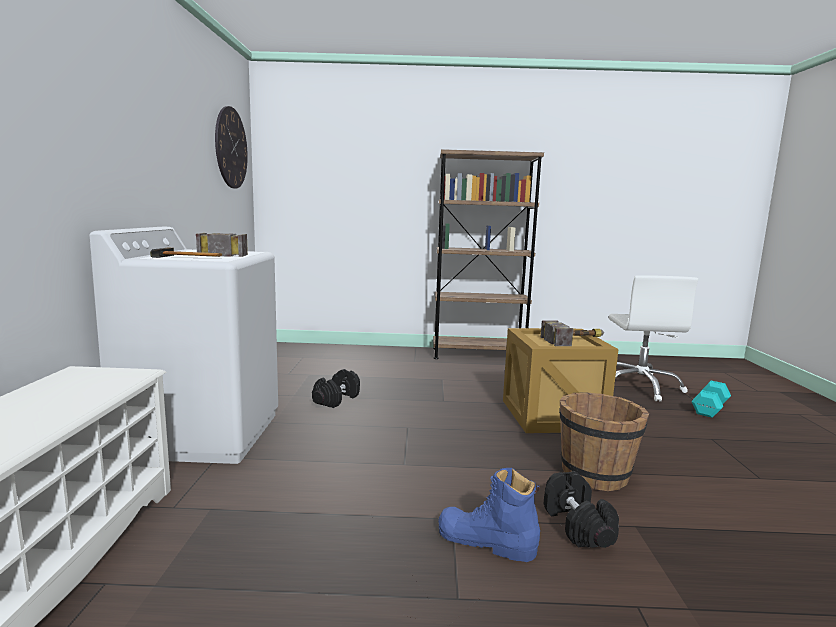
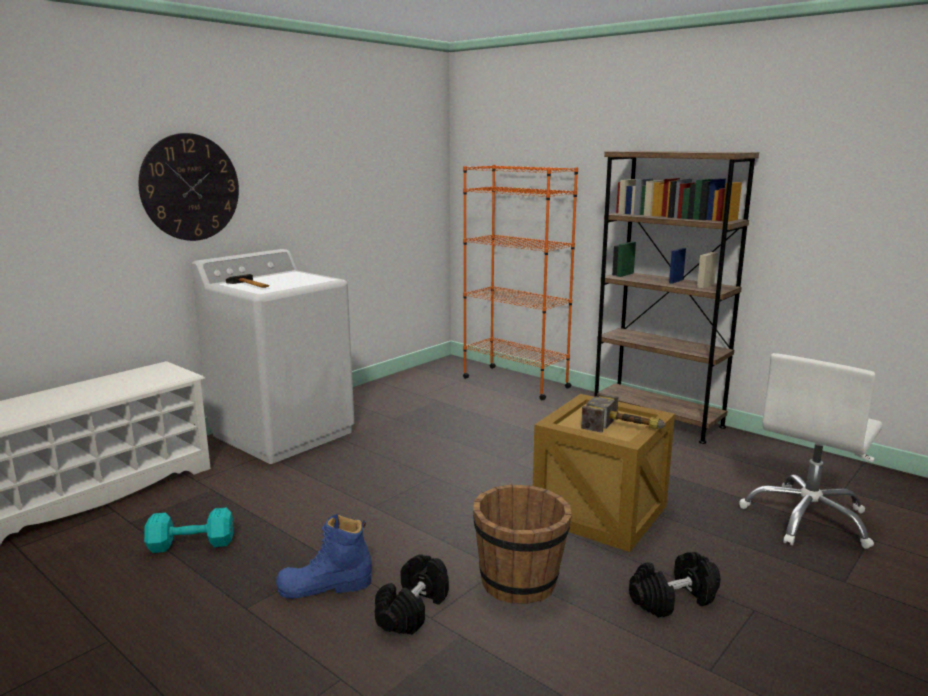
camera: 40 degrees right, 5 degrees up
hammer [196,233,248,257] -> none
wall clock [215,106,248,189] -> wall clock moved to [138,133,239,241]
black dumbbell [312,369,360,408] -> black dumbbell moved to [629,552,721,618]
blue boot [438,468,540,562] -> blue boot turned 75 degrees counterclockwise [276,514,372,599]
turquoise dumbbell [691,381,731,418] -> turquoise dumbbell moved to [144,508,233,553]
none -> orange bookcase [463,165,578,400]

